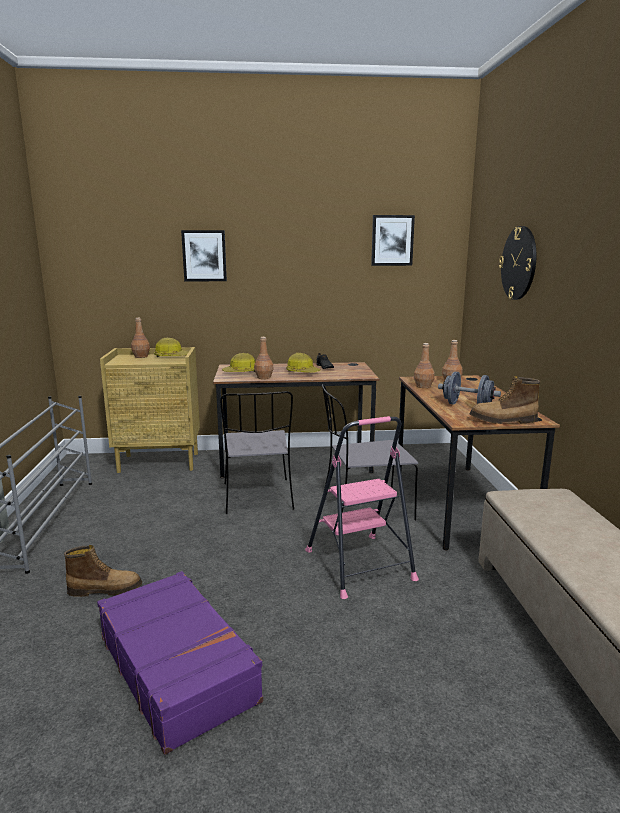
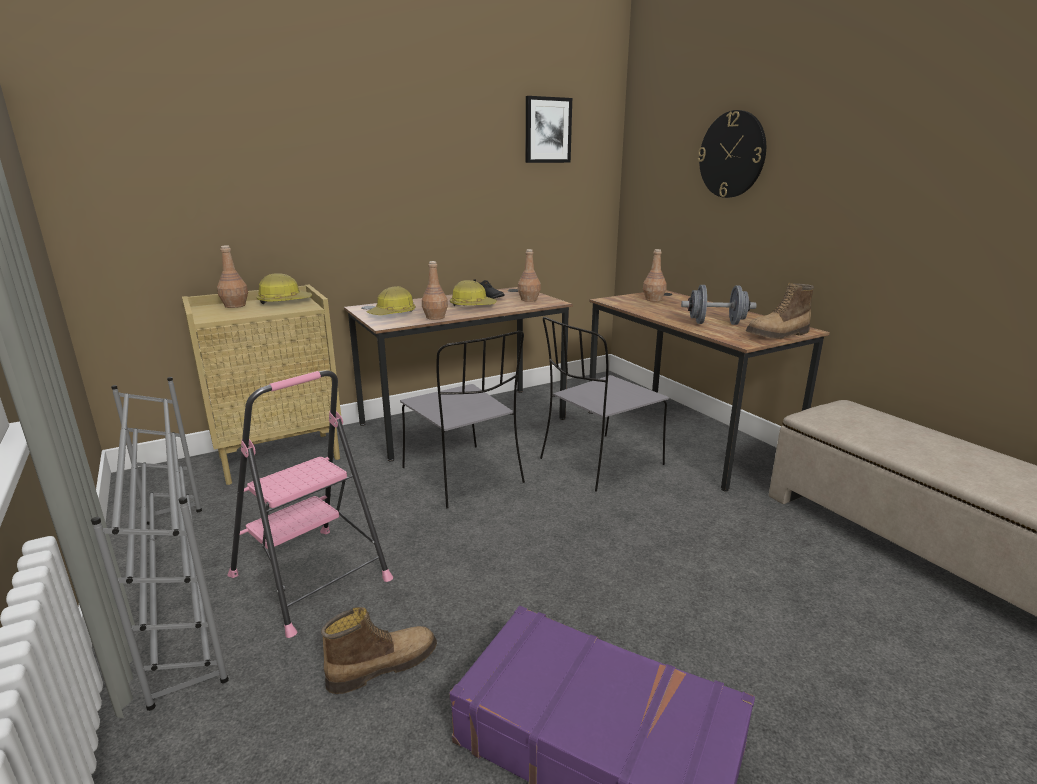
camera: 25 degrees left, 5 degrees up
picture [181,230,227,282] -> none
pink step ladder [305,416,419,599] -> pink step ladder moved to [227,370,393,638]
brown bottle [414,343,435,388] -> brown bottle moved to [518,249,541,302]

